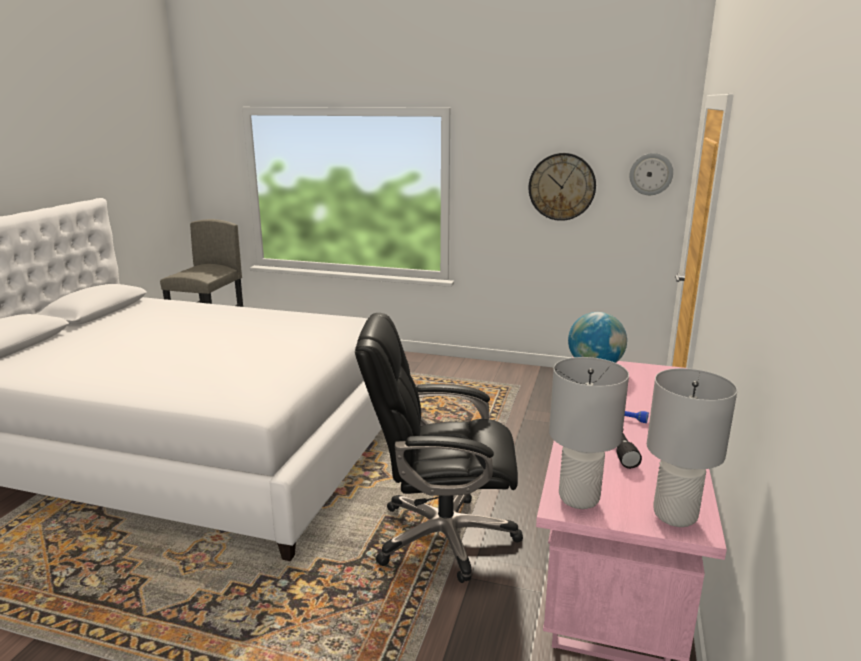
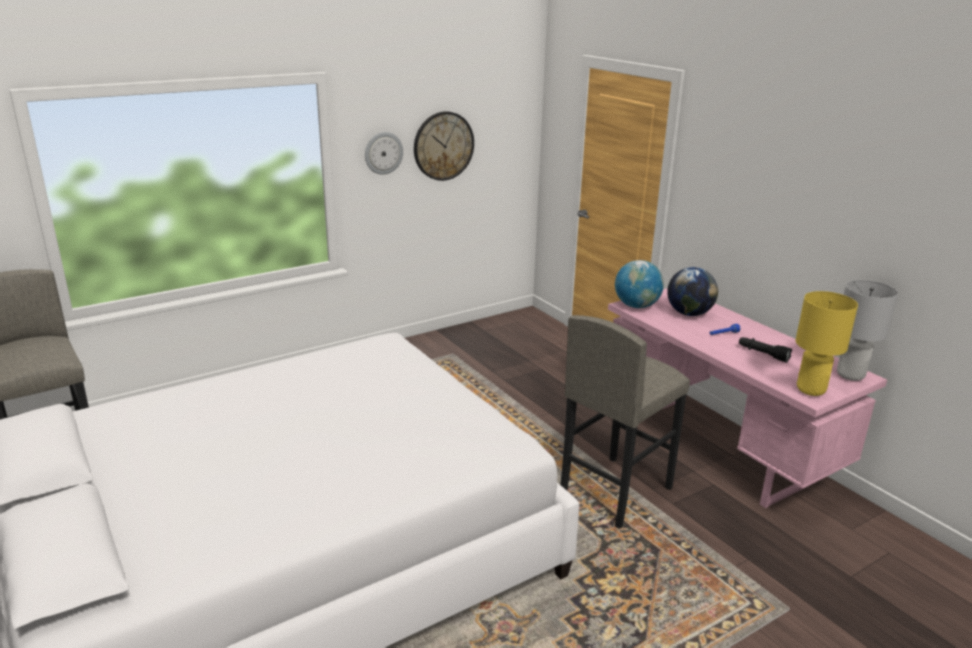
camera: 50 degrees left, 5 degrees up
black office chair [355,313,523,583] -> grey stool [560,315,690,529]
grey table lamp [549,357,629,509] -> yellow table lamp [796,291,858,396]
wall clock [630,153,673,195] -> wall clock moved to [365,132,403,175]
none -> globe [667,267,718,316]

